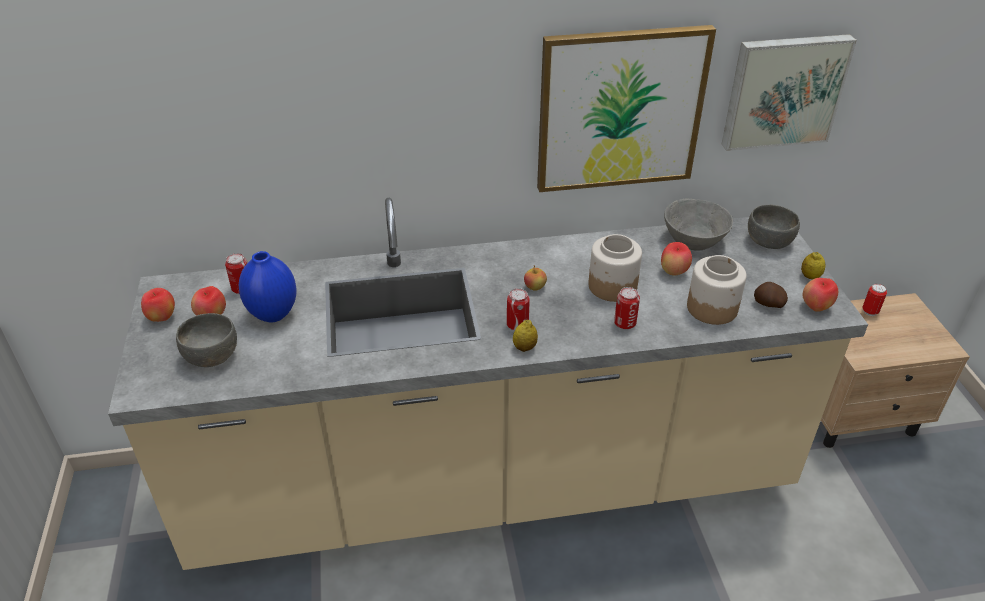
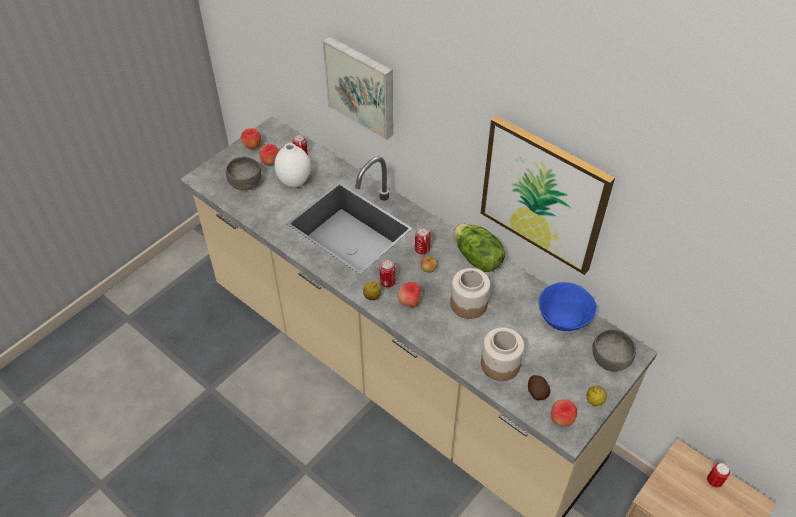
camera: 50 degrees right, 10 degrees up
blue vase [239,251,296,323] -> white vase [274,143,311,188]
can [614,287,640,329] -> can moved to [415,227,431,255]
apple [661,242,692,275] -> apple moved to [398,282,421,307]
grey bowl [664,199,733,251] -> blue bowl [539,282,597,331]
picture [722,34,857,151] -> picture moved to [323,36,393,140]
none -> lettuce [453,224,505,272]

